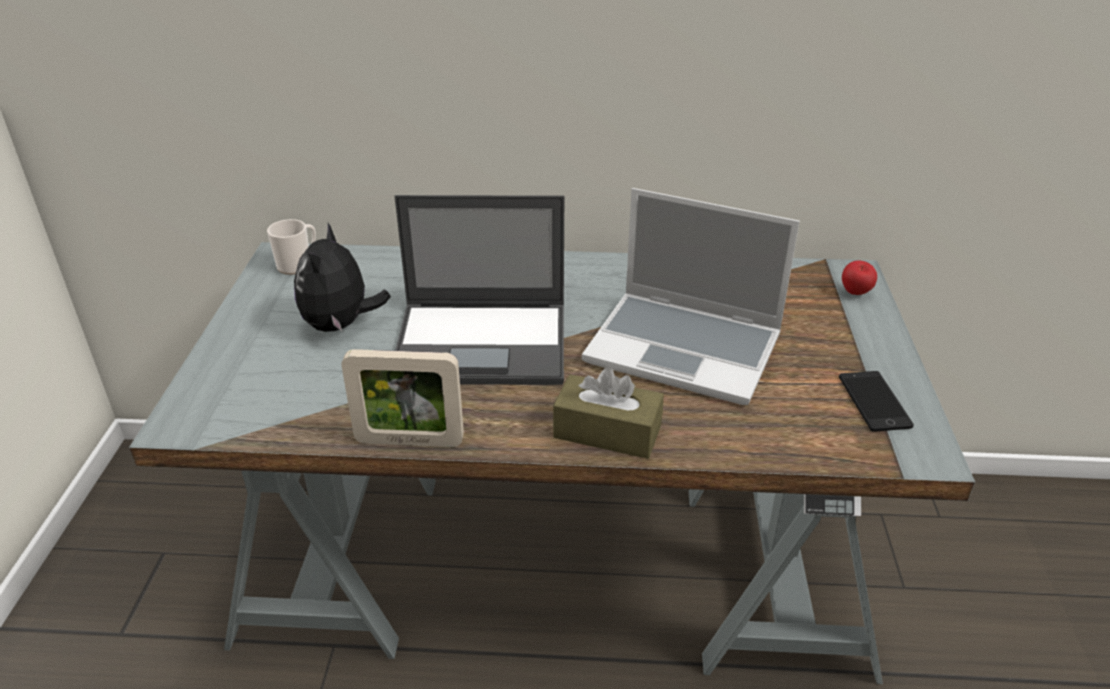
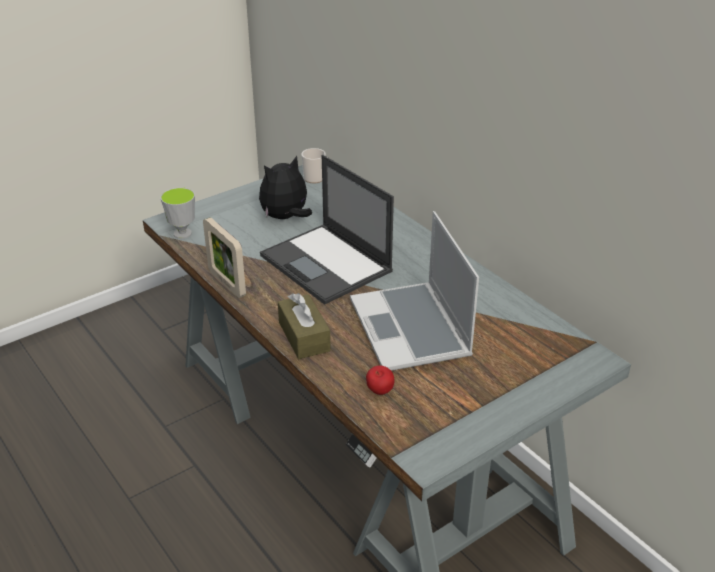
camera: 50 degrees right, 0 degrees up
phone [839,371,914,432] -> none
apple [842,261,877,295] -> apple moved to [366,365,394,395]
none -> cup [160,187,195,239]

